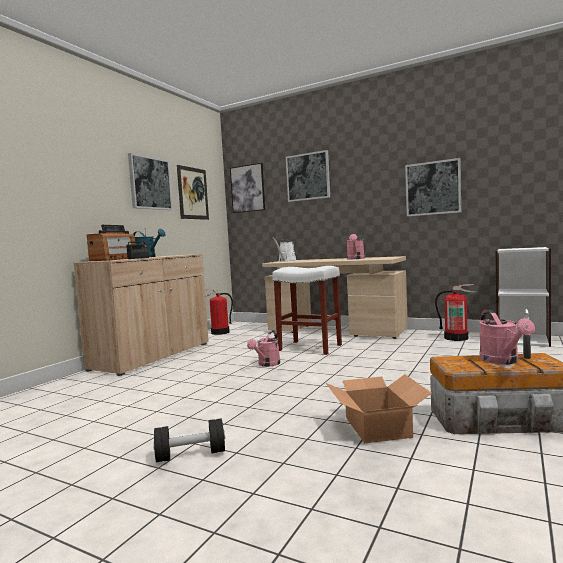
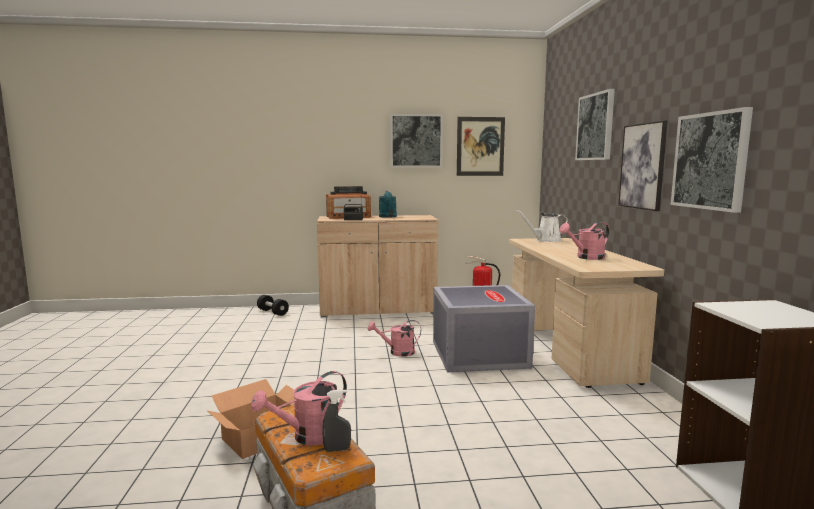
camera: 55 degrees right, 5 degrees up
black dumbbell [153,418,225,463] -> black dumbbell moved to [257,295,289,316]
picture [230,163,265,213] -> picture moved to [618,120,668,211]
white stool [272,266,342,355] -> grey storage box [433,285,535,372]
fire extinguisher [435,284,475,341] -> none

